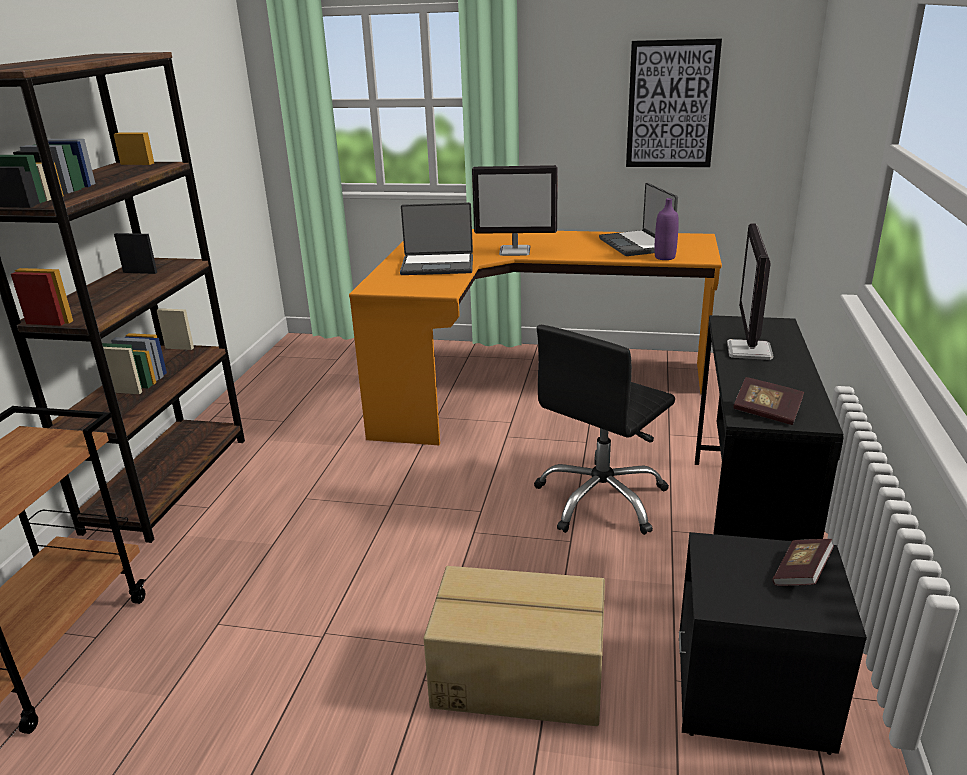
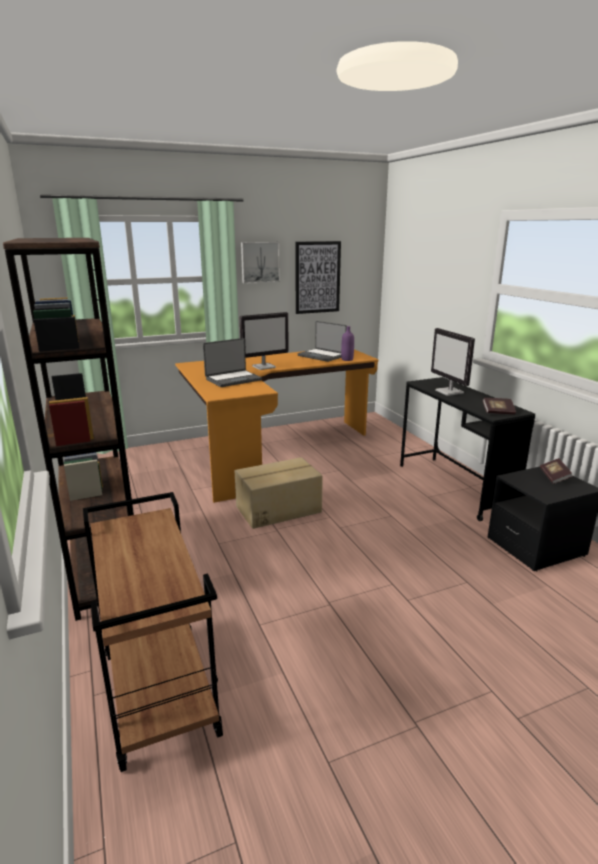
camera: 35 degrees left, 5 degrees down
cardboard box [423,566,605,726] -> cardboard box moved to [235,457,323,529]
black office chair [534,325,675,535] -> none
none -> picture [241,242,280,284]

